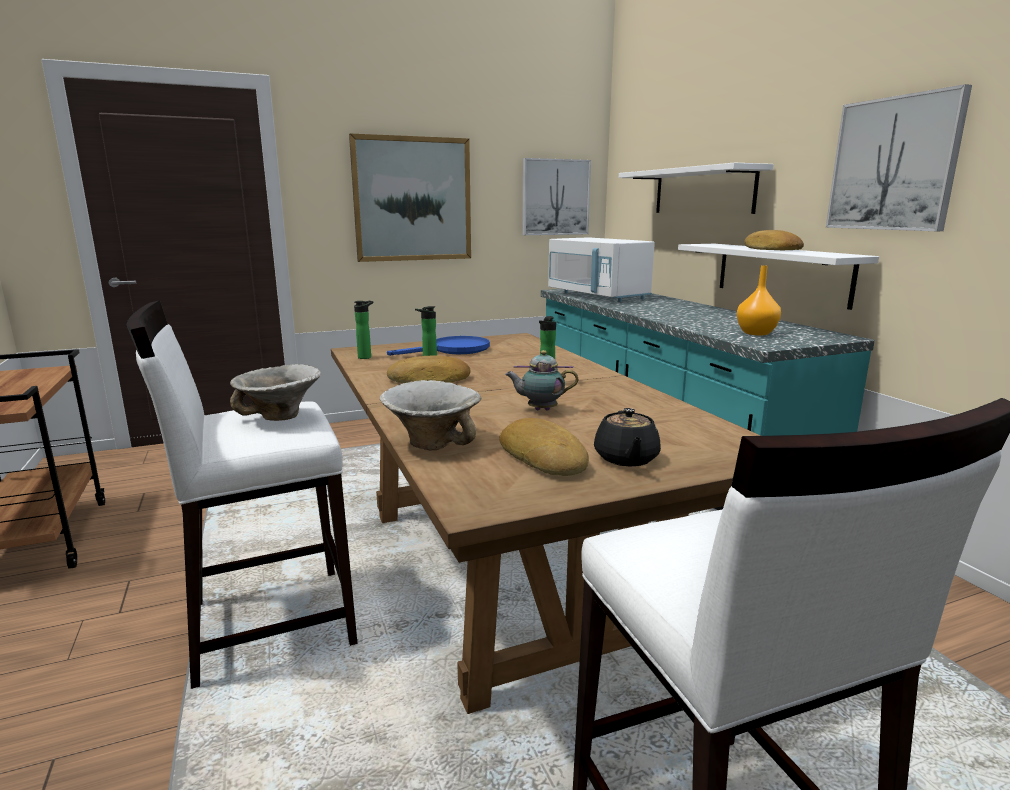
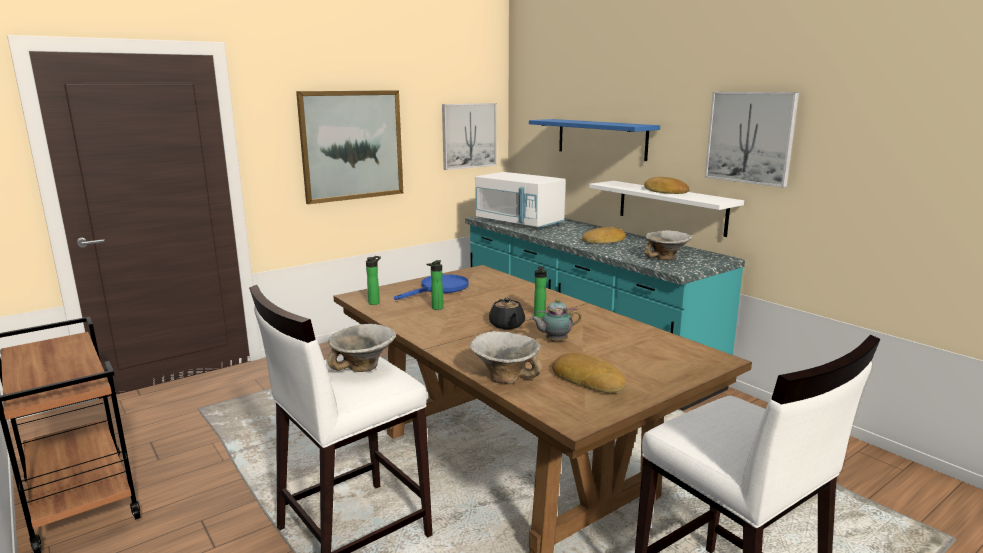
camera: 15 degrees left, 0 degrees up
bread [387,355,470,383] -> bread moved to [582,227,626,244]
black teapot [594,408,661,467] -> black teapot moved to [489,298,525,330]
white shelf [619,163,774,214] -> blue shelf [529,119,660,161]
orange vase [737,265,781,335] -> bowl [644,230,692,260]

